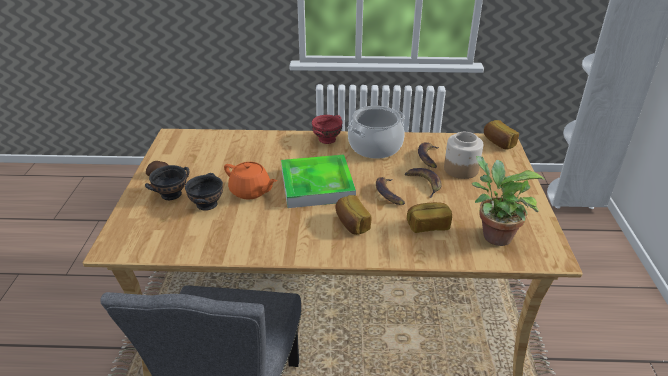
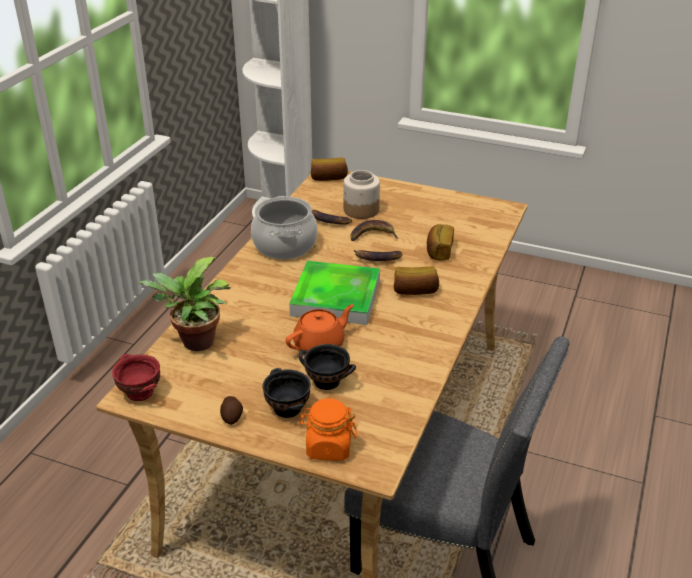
camera: 70 degrees left, 0 degrees up
red bowl [312,115,343,144] -> red bowl moved to [112,354,160,401]
potted plant [472,156,545,246] -> potted plant moved to [138,257,231,351]
none -> orange jar [299,398,357,461]

